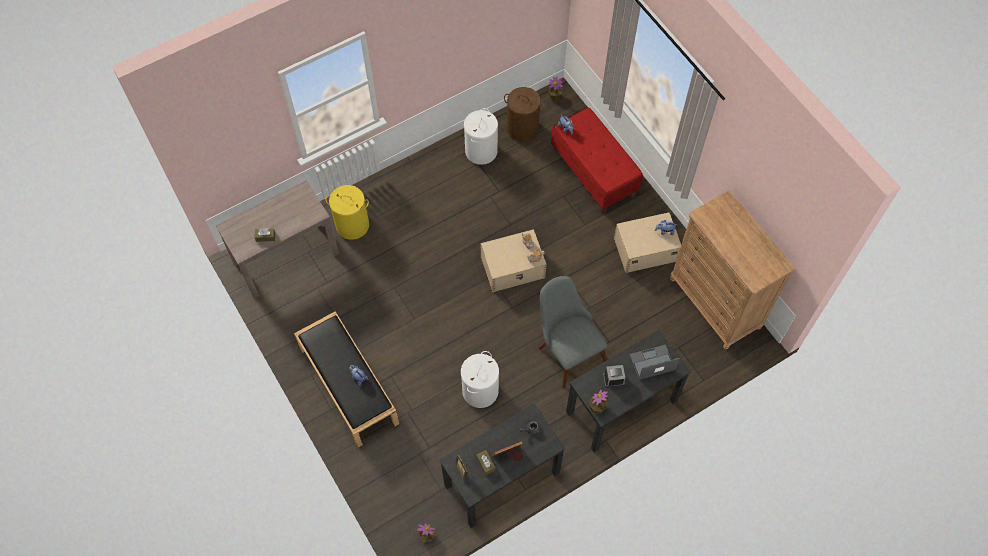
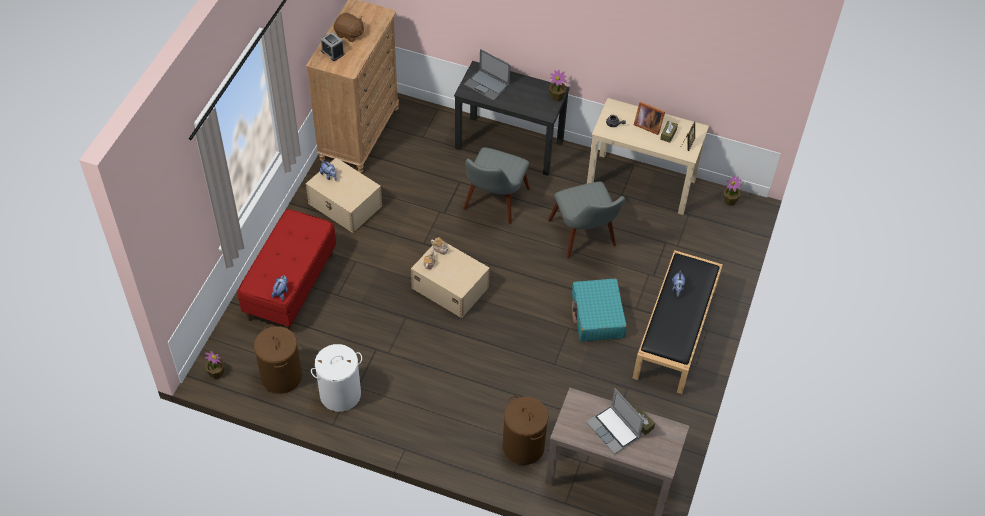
camera: 130 degrees left, 10 degrees down
yellow laundry basket [326,185,369,240] -> brown laundry basket [503,396,548,465]
black desk [440,403,565,528] -> beige desk [587,98,709,215]
white laundry basket [461,351,499,408] -> grey chair [548,182,625,258]
alarm clock [603,365,626,387] -> alarm clock moved to [321,32,345,61]
none -> brown plush toy [334,12,364,42]
none -> turquoise suitcase [572,278,627,342]
none -> laptop [586,388,644,455]

